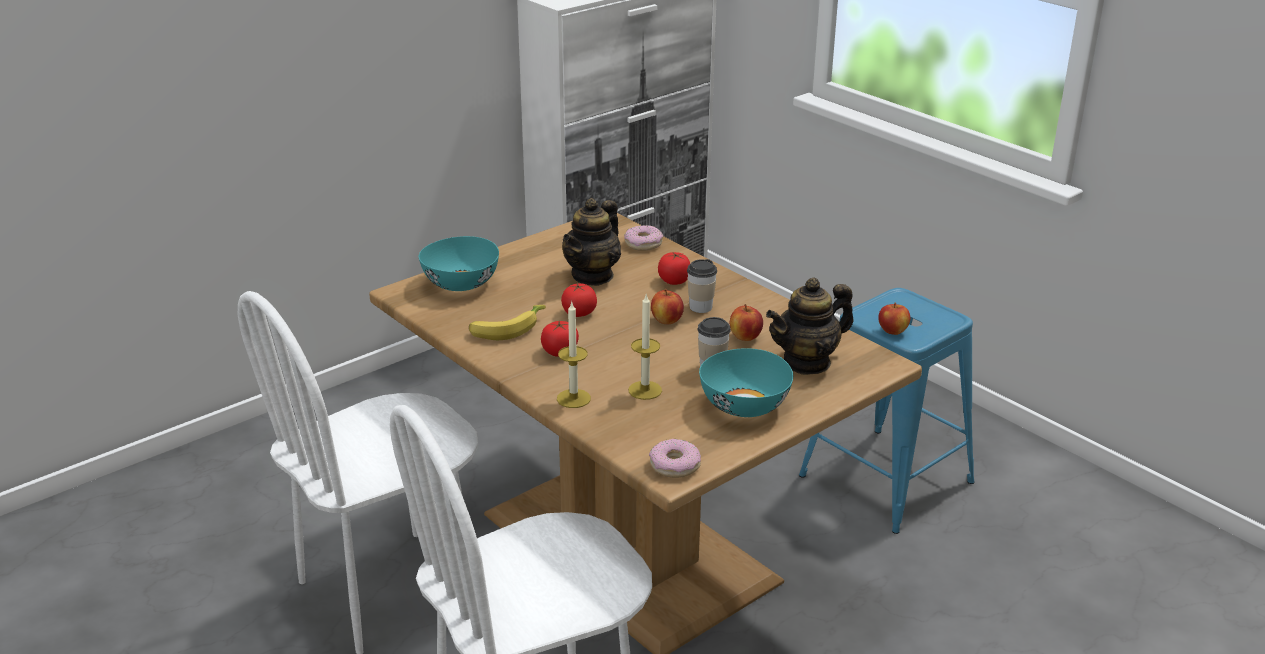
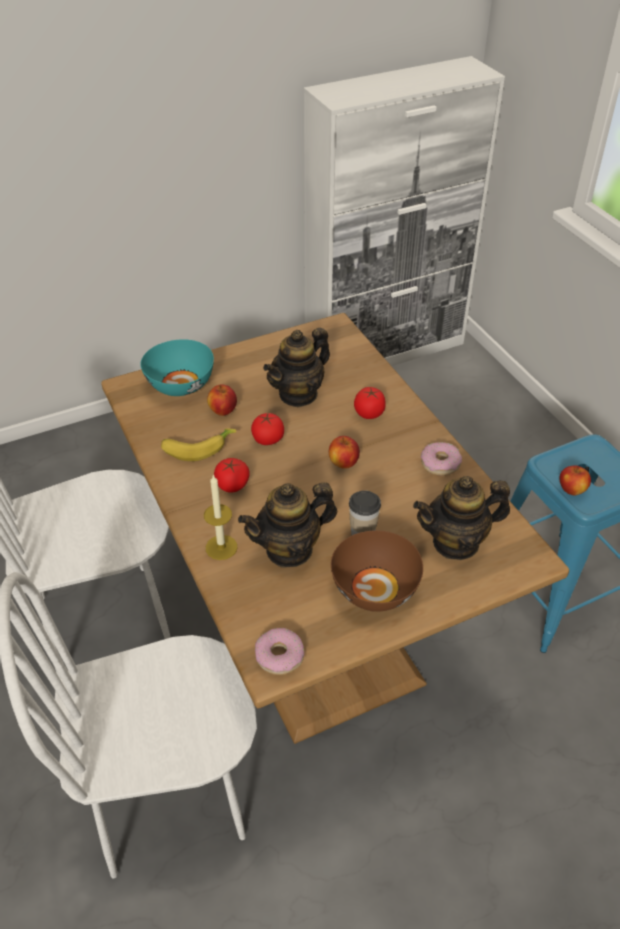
camera: 15 degrees right, 15 degrees up
donut [624,225,663,251] -> donut moved to [421,442,462,476]
candle [628,293,662,400] -> teapot [238,483,337,567]
cup [687,259,717,313] -> none
turquoise bowl [699,348,793,417] -> brown bowl [331,531,423,612]
apple [730,304,763,341] -> apple moved to [207,385,237,416]

